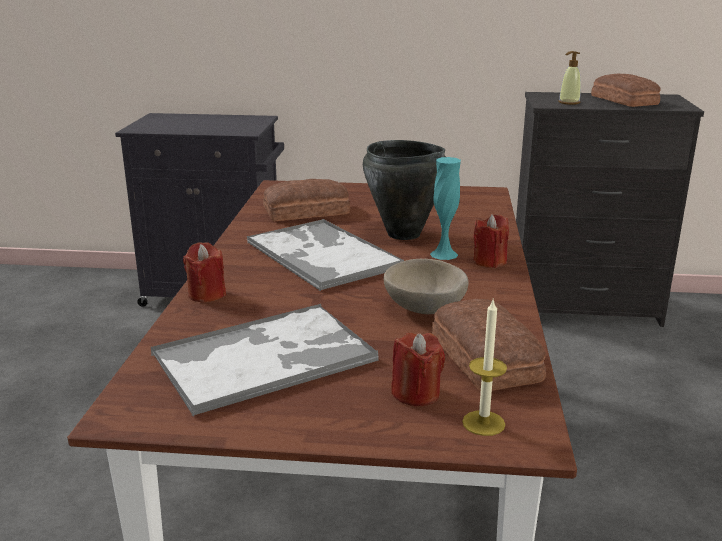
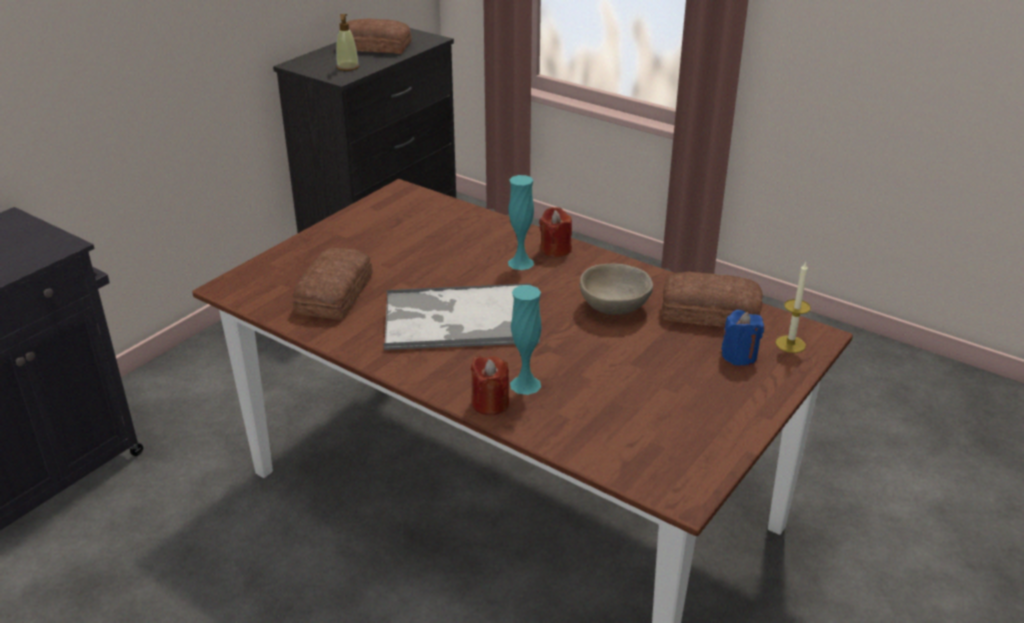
camera: 60 degrees left, 10 degrees up
tray [151,304,379,417] -> none
black cooking pot [363,140,446,240] -> none
red candle [391,333,445,406] -> blue candle [721,310,764,366]
none -> turquoise vase [510,285,541,395]

